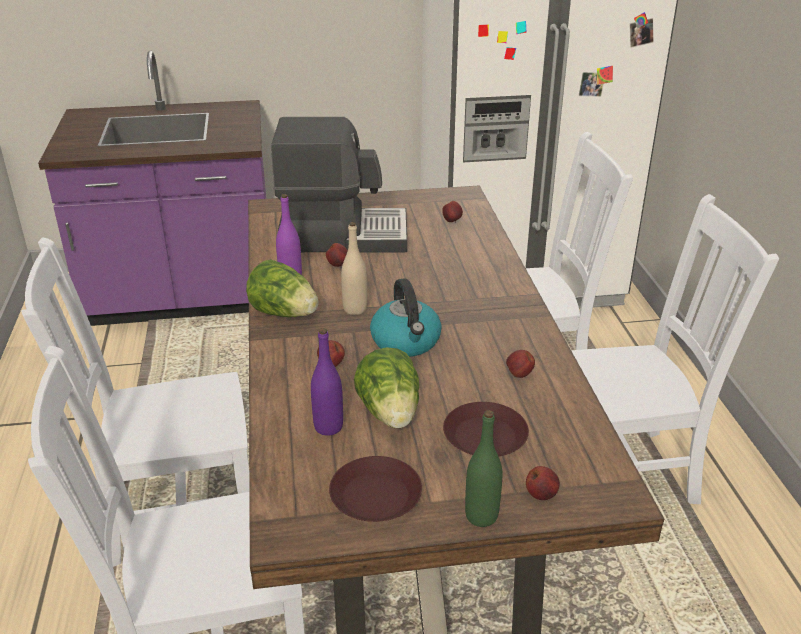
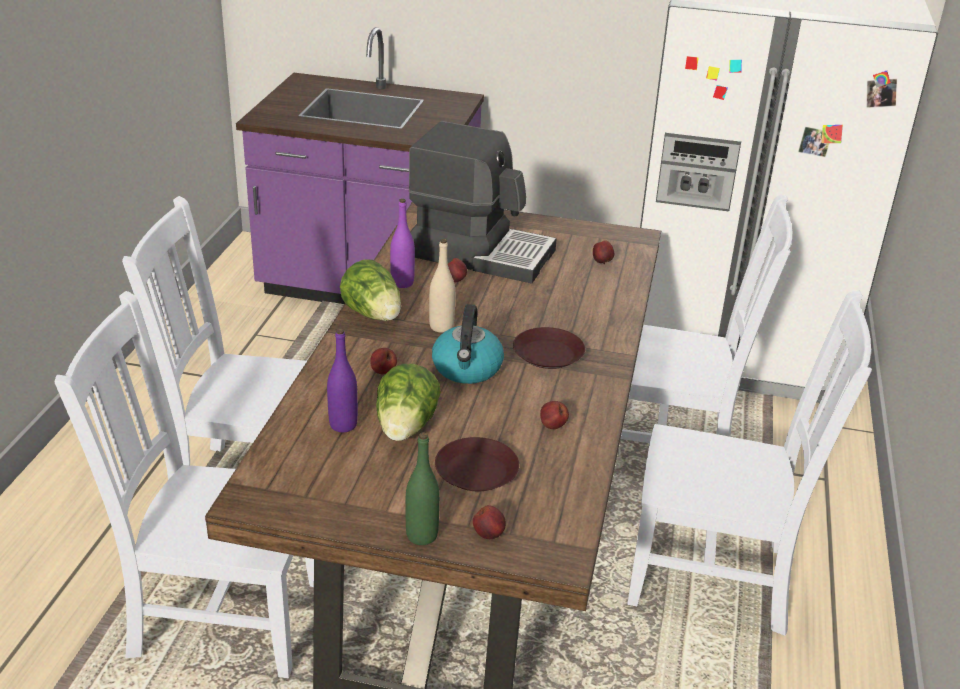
camera: 20 degrees right, 0 degrees up
brown plate [329,456,422,522] -> brown plate moved to [513,327,585,369]

